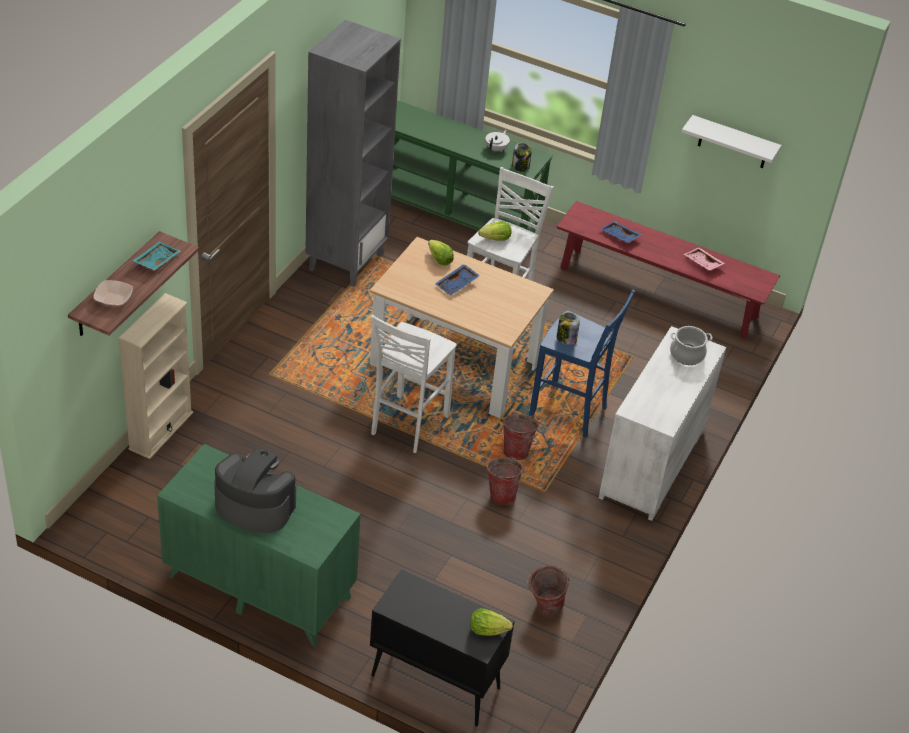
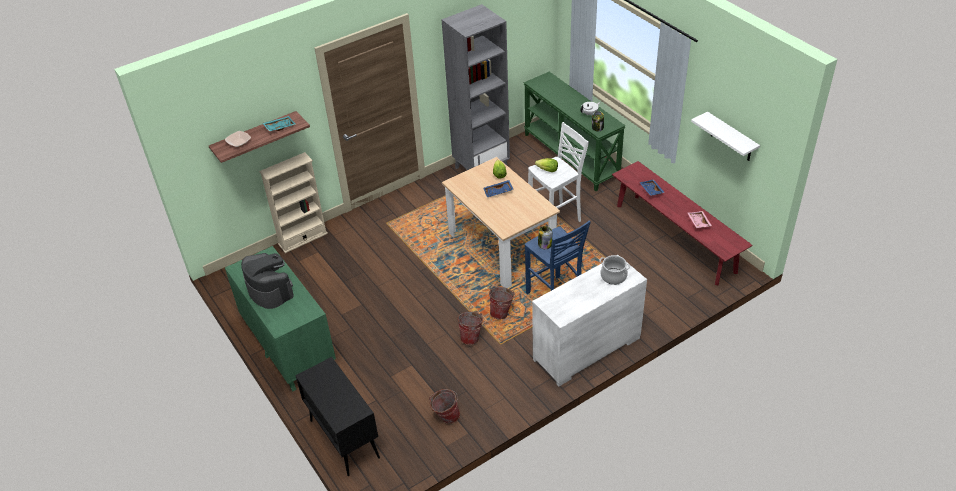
camera: 35 degrees right, 0 degrees up
white stool [371,315,457,453] -> none
lettuce [470,608,513,636] -> none

